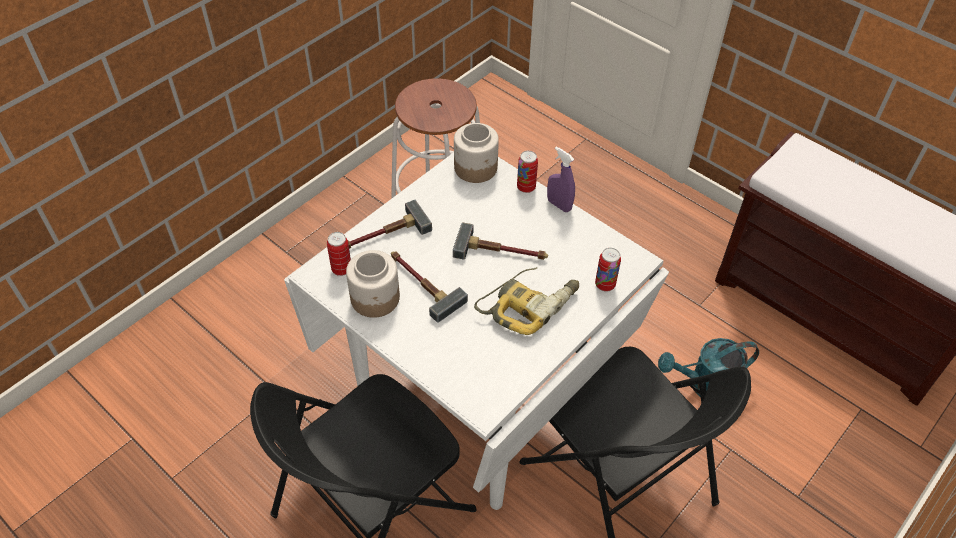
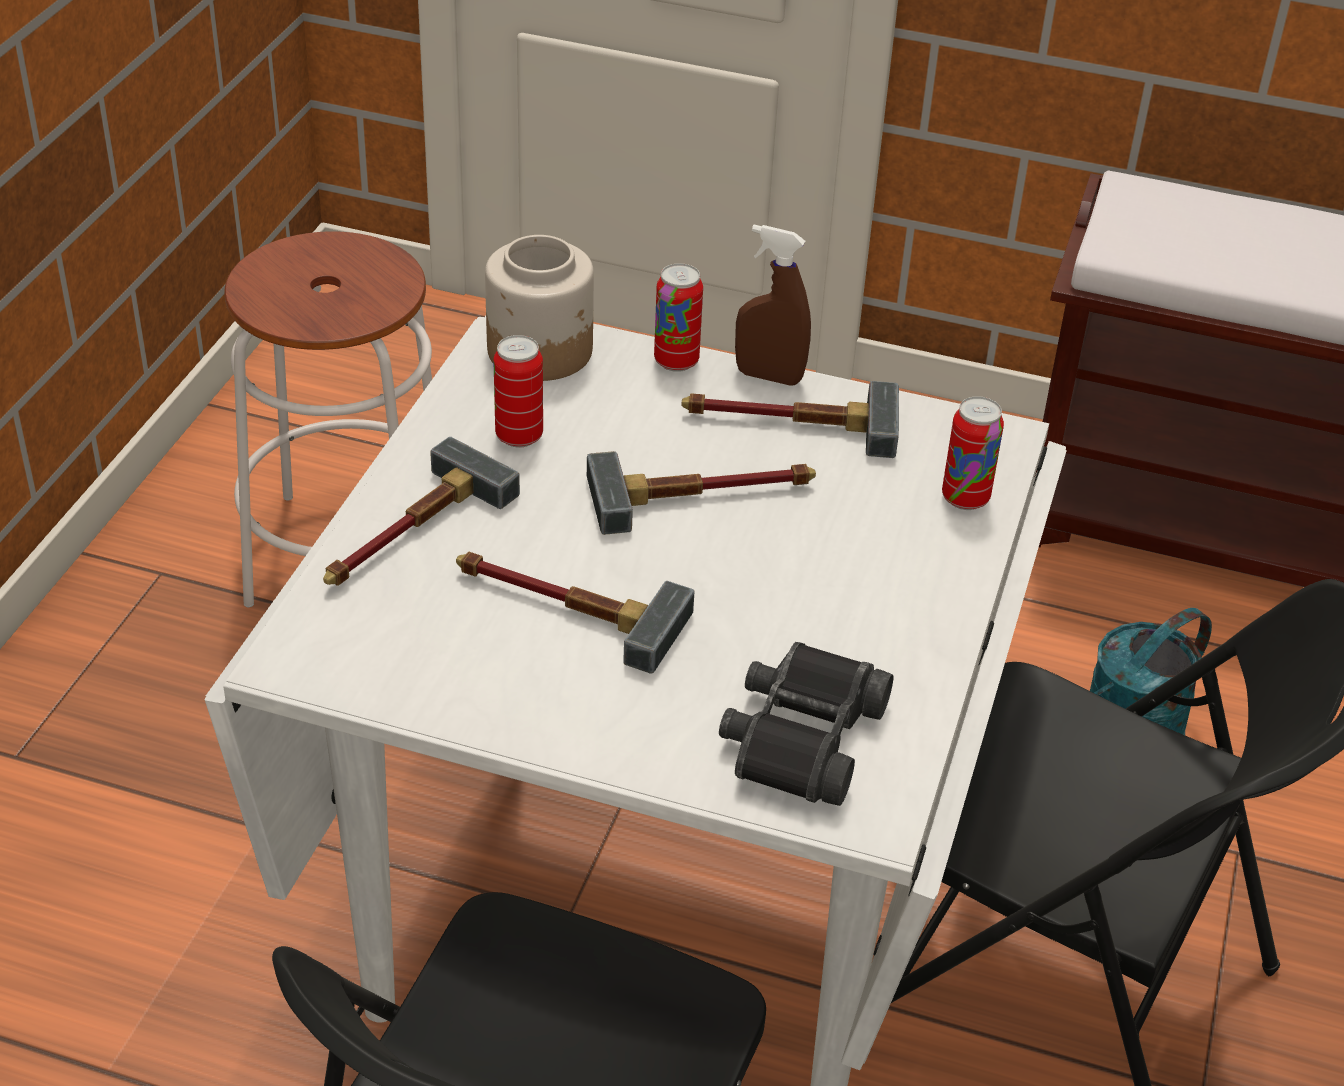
camera: 25 degrees left, 10 degrees down
can [327,232,351,276] -> can moved to [493,335,543,448]
jar [346,250,400,318] -> none
power drill [474,267,579,335] -> none
purple spray bottle [547,147,575,212] -> brown spray bottle [735,225,811,386]
none -> hammer [681,381,899,458]
none -> black binoculars [719,642,893,806]

